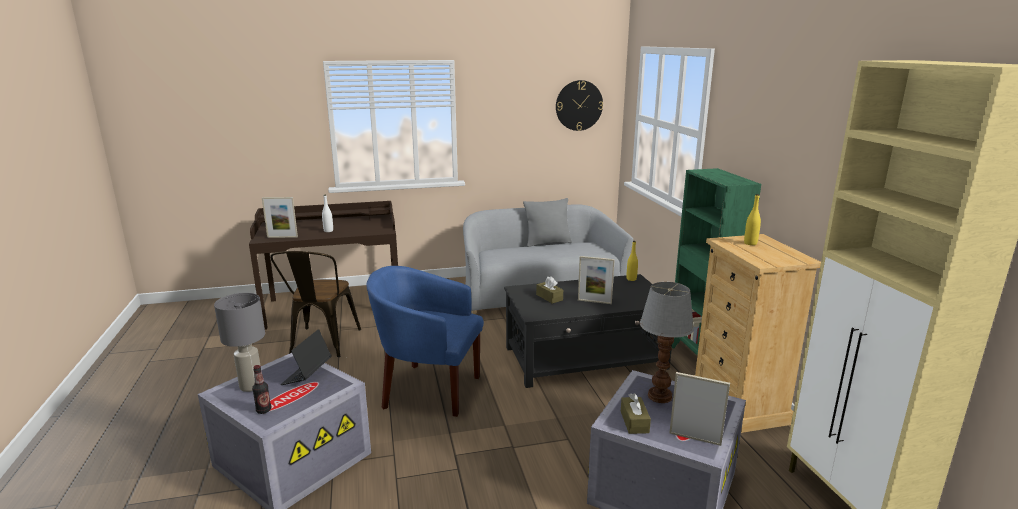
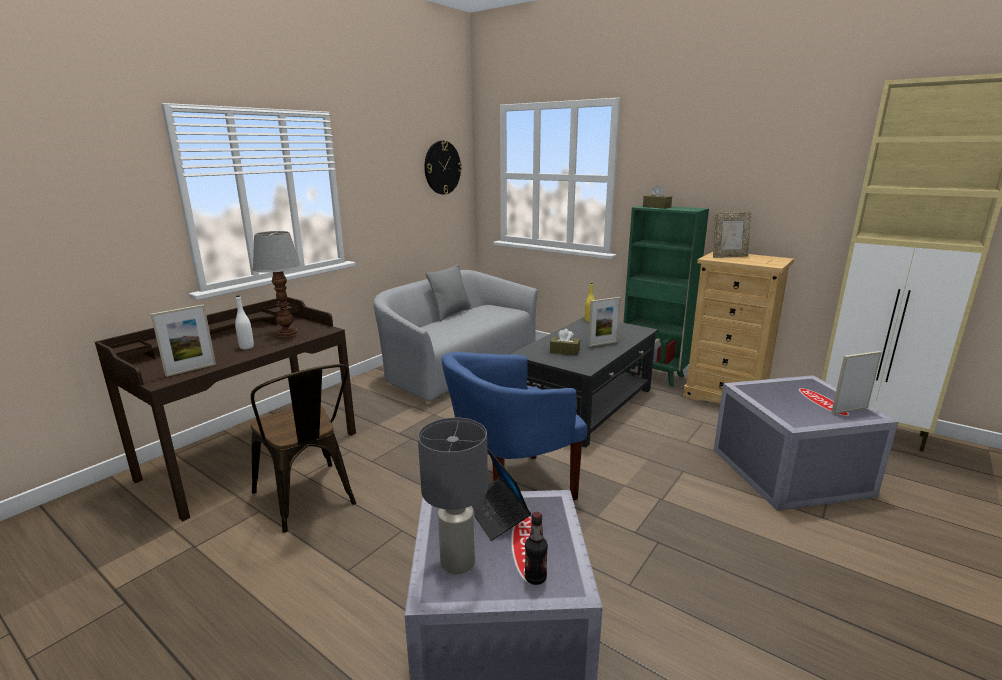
camera: 40 degrees left, 0 degrees up
brown tissue box [621,393,651,434] -> brown tissue box moved to [643,185,672,209]
table lamp [640,282,694,403] -> table lamp moved to [252,231,301,338]
yellow bottle [744,194,761,245] -> picture frame [713,212,751,258]

